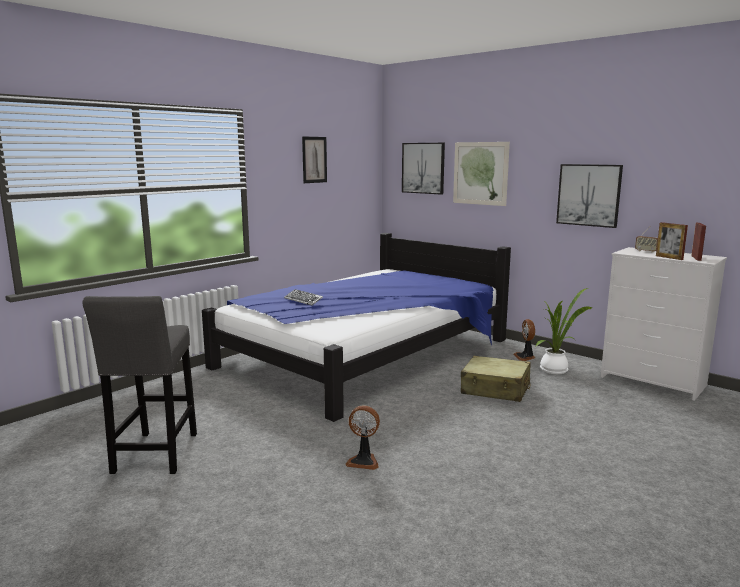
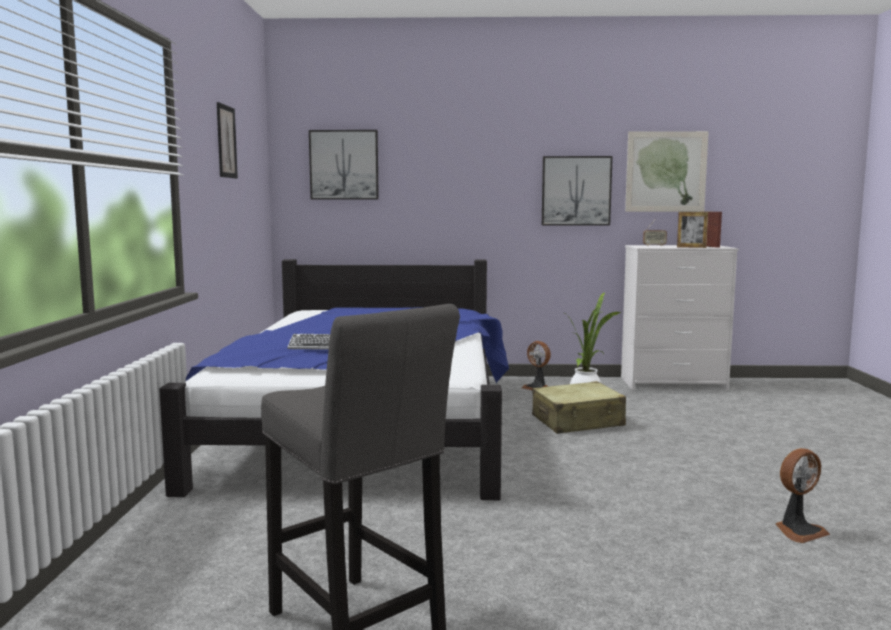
camera: 40 degrees left, 5 degrees down
fan [345,405,380,470] -> fan moved to [776,448,830,543]
picture [453,142,510,206] -> picture moved to [625,131,709,212]

